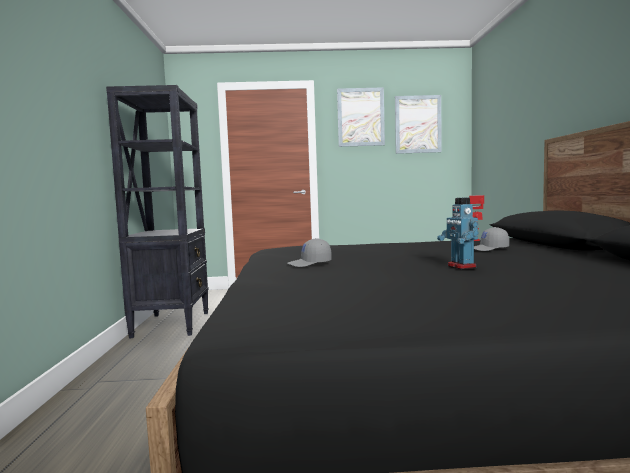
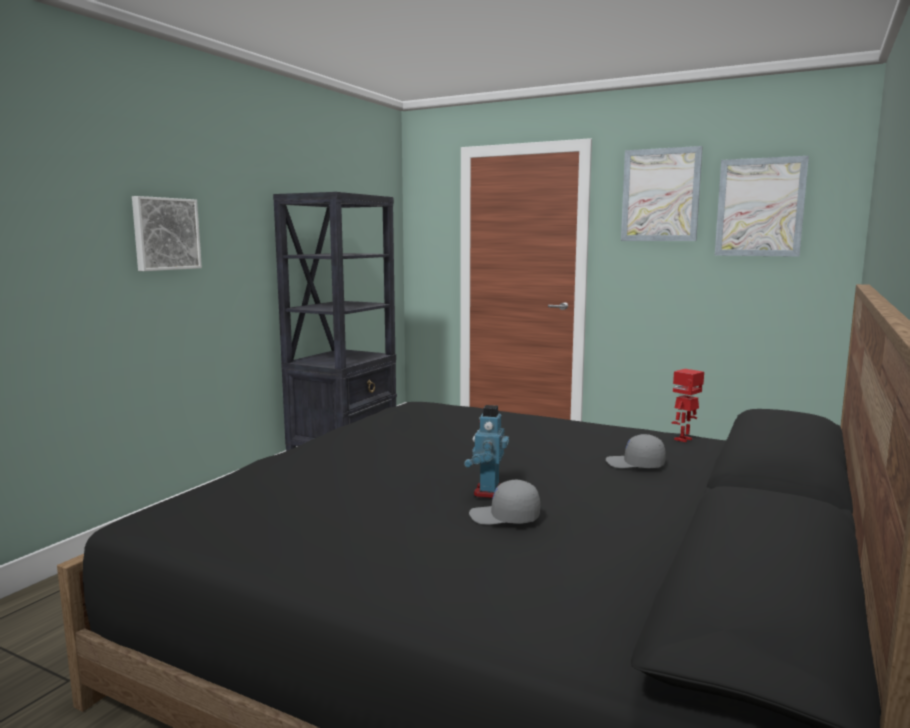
camera: 30 degrees right, 5 degrees up
grey cap [288,238,331,267] -> grey cap moved to [469,480,540,525]
none -> picture [132,196,202,271]

